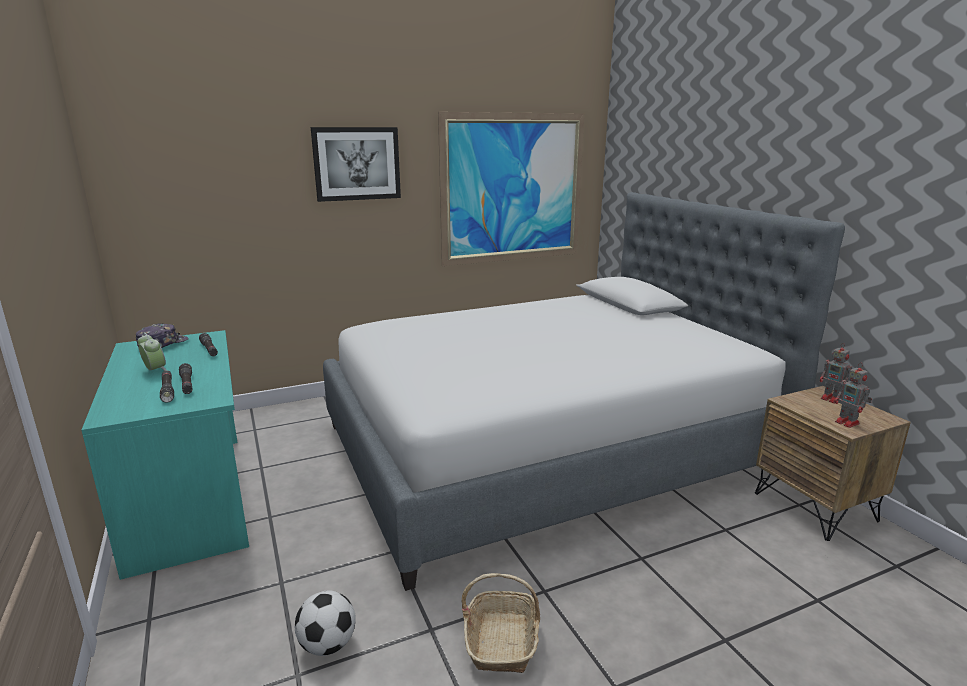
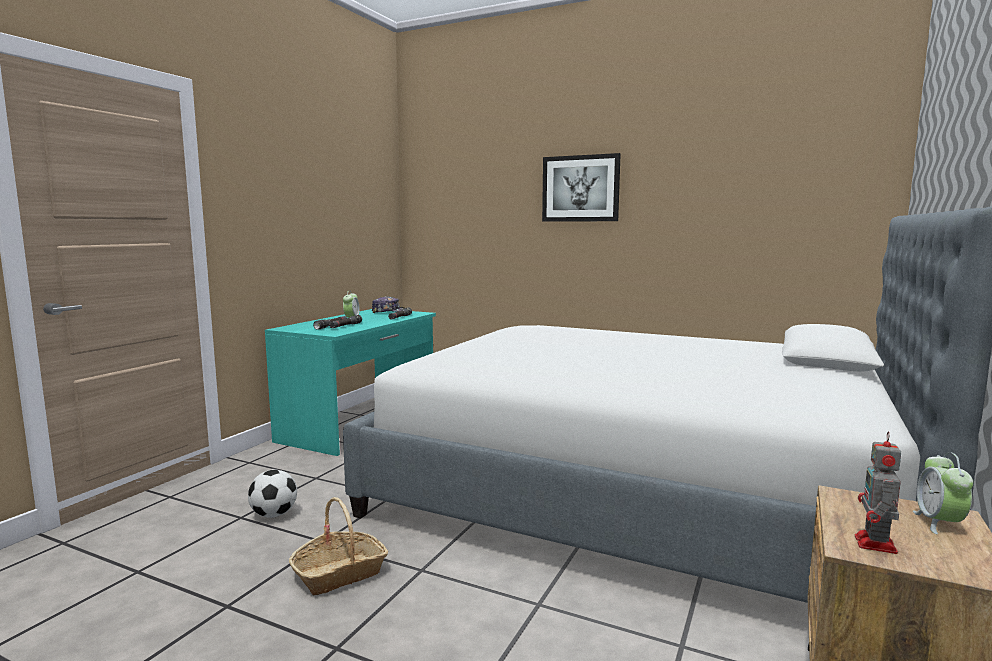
camera: 50 degrees right, 10 degrees down
picture [438,112,584,266] -> none
toy robot [820,343,852,403] -> alarm clock [913,452,973,534]

